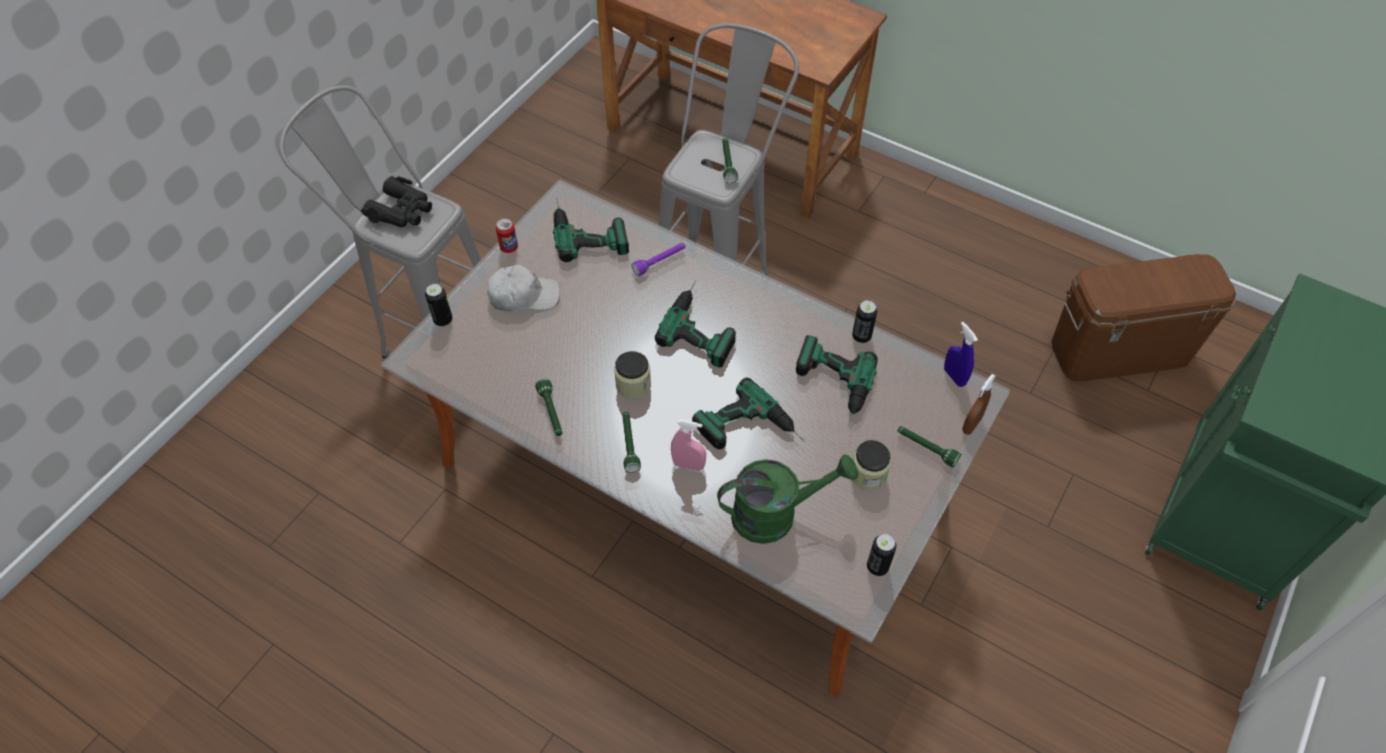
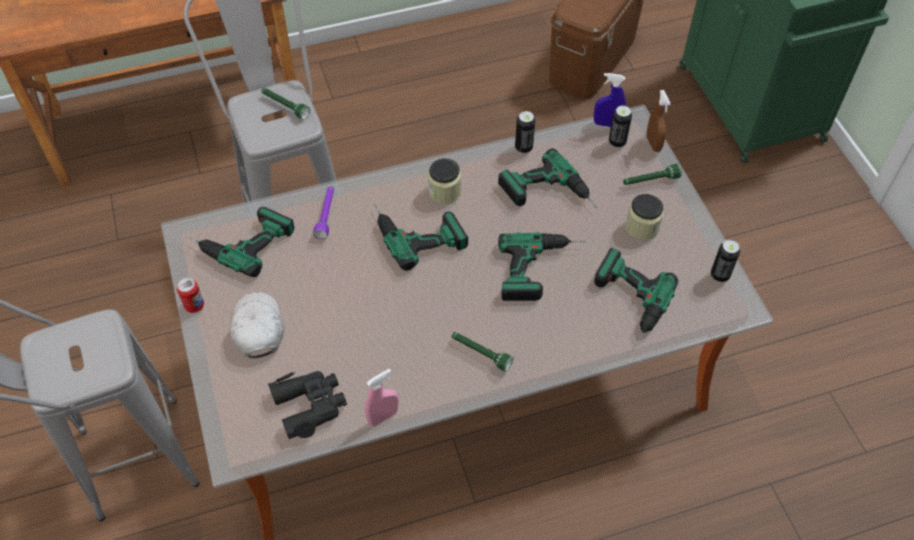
camera: 50 degrees left, 0 degrees up
black binoculars [361,176,432,227] -> black binoculars moved to [268,371,347,439]
can [425,284,452,327] -> can moved to [609,105,632,148]
white cap [486,265,560,312] -> white cap turned 45 degrees counterclockwise [231,292,284,358]
green flashlight [535,379,562,436] -> none
jar [614,351,651,399] -> jar moved to [428,158,461,204]
pink spray bottle [671,419,706,471] -> pink spray bottle moved to [364,369,399,426]
green watering can [717,454,858,544] -> power drill [594,248,678,345]

